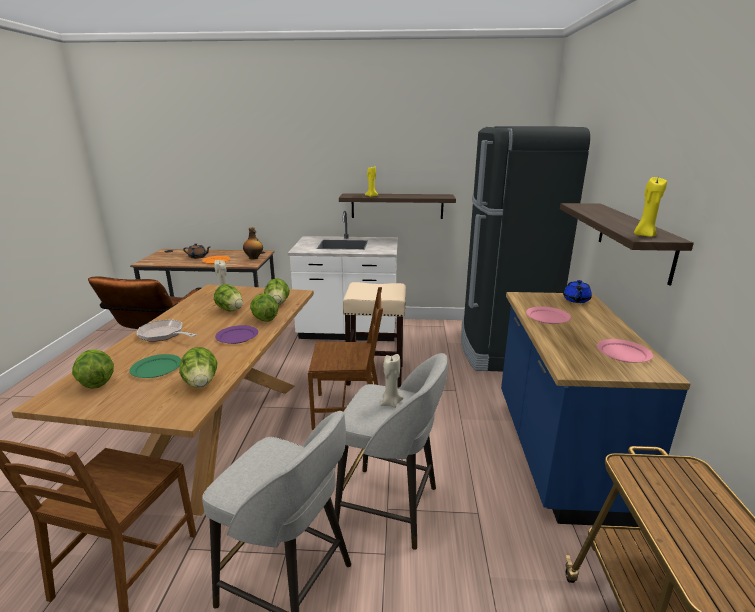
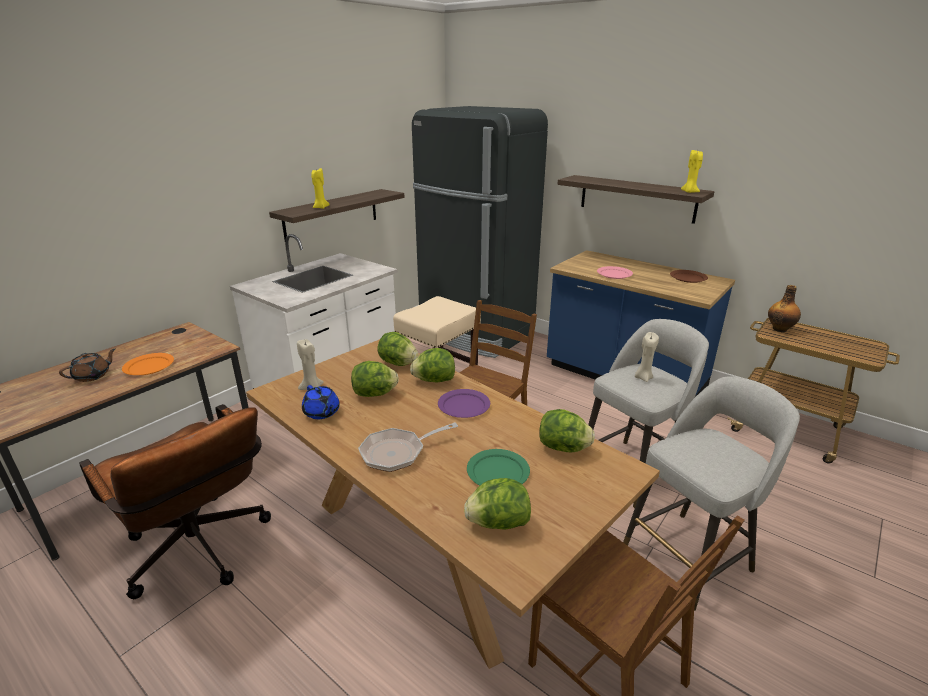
camera: 55 degrees left, 5 degrees up
bottle [243,227,263,259] -> bottle moved to [768,285,801,332]
blue teapot [563,280,592,303] -> blue teapot moved to [302,385,340,419]
pink plate [597,339,653,363] -> brown plate [670,270,708,283]

